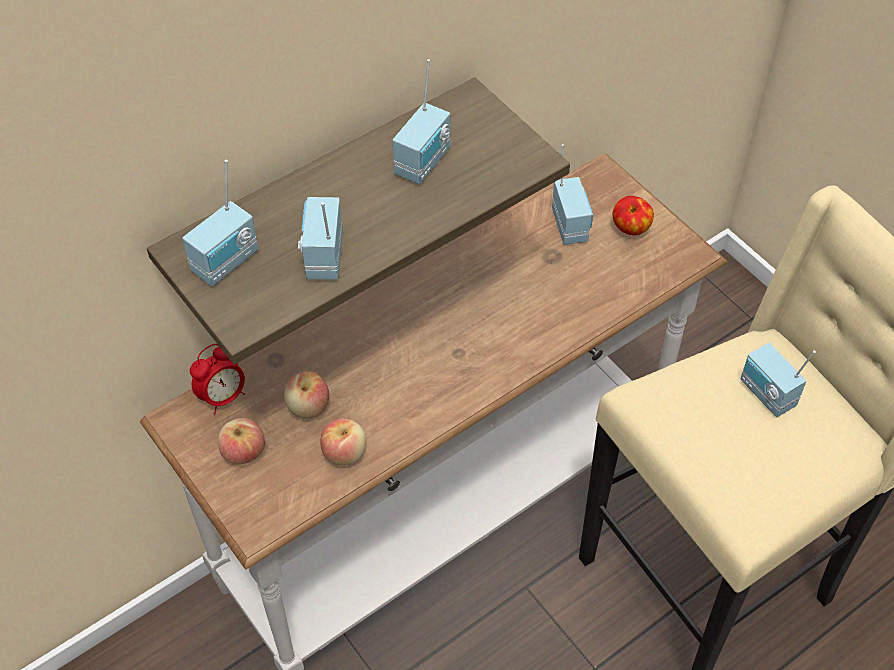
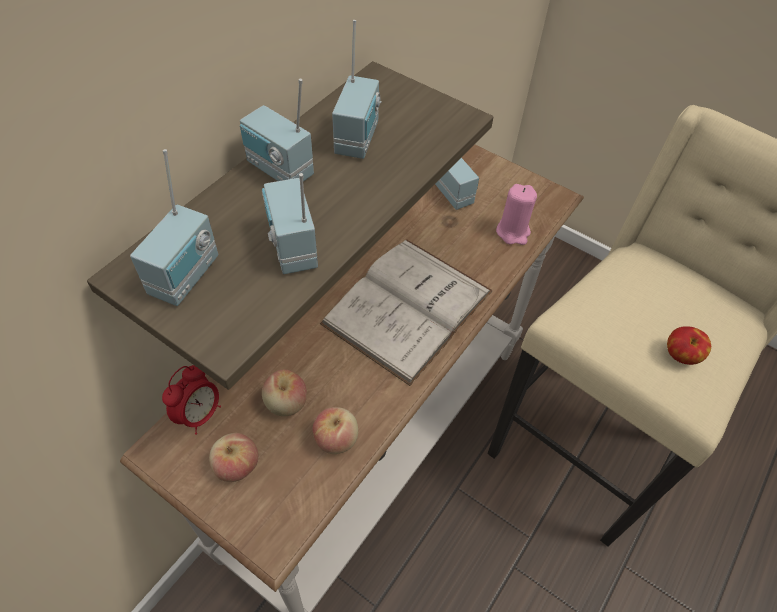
camera: 20 degrees left, 0 degrees up
apple [612,196,654,236] -> apple moved to [667,326,711,365]
radio [741,343,816,417] -> radio moved to [240,79,314,182]
none -> white book [320,239,493,386]
none -> pink candle [496,184,537,245]

